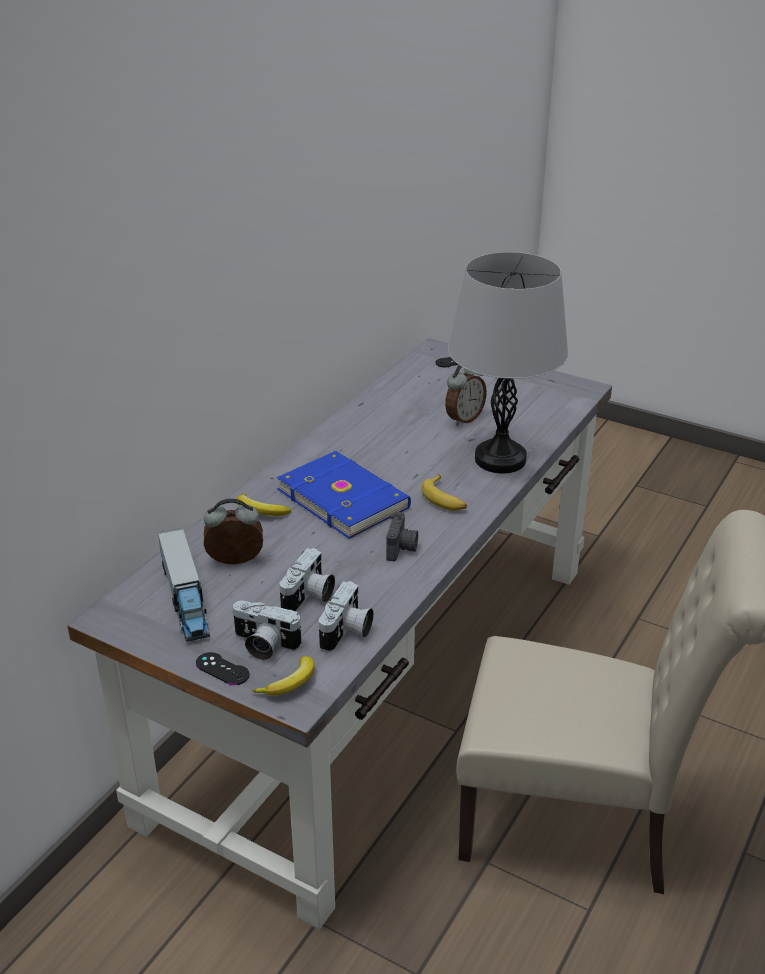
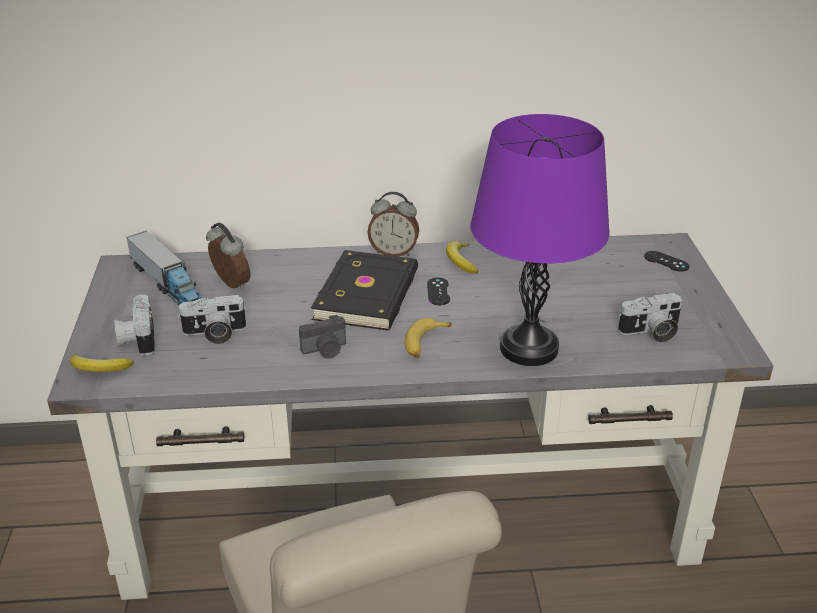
camera: 55 degrees right, 0 degrees up
toy truck [157,528,210,642] -> toy truck turned 75 degrees counterclockwise [126,230,202,305]
black game controller [196,652,249,685] -> black game controller moved to [427,277,450,305]
banana [236,493,291,516] -> banana moved to [446,241,478,274]
blue book [276,451,411,539] -> black book [311,250,418,330]
camera [319,581,374,652] -> camera moved to [618,293,682,343]
alarm clock [445,365,487,426] -> alarm clock moved to [368,192,419,257]
grey table lamp [448,252,568,473] -> purple table lamp [470,114,610,366]

